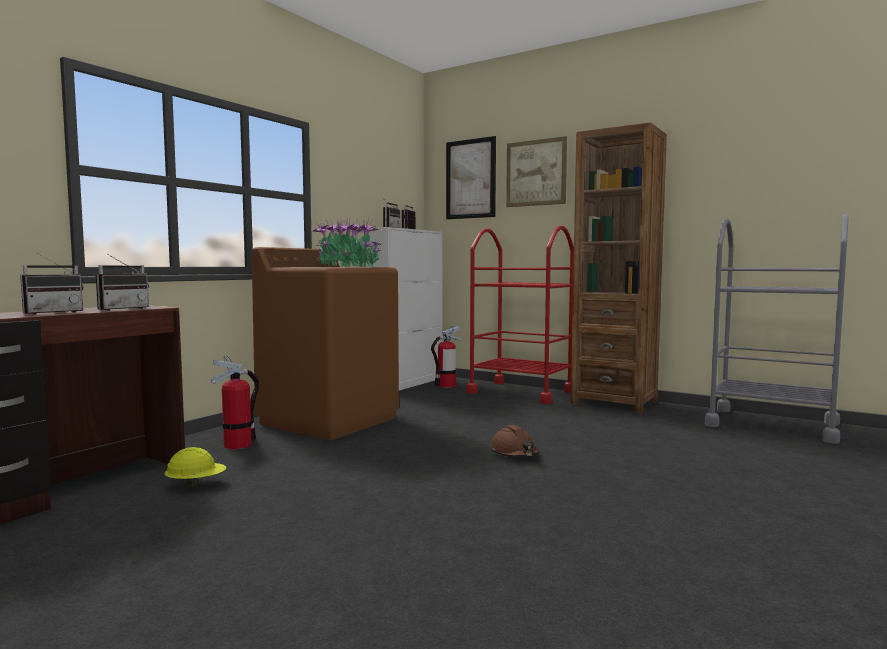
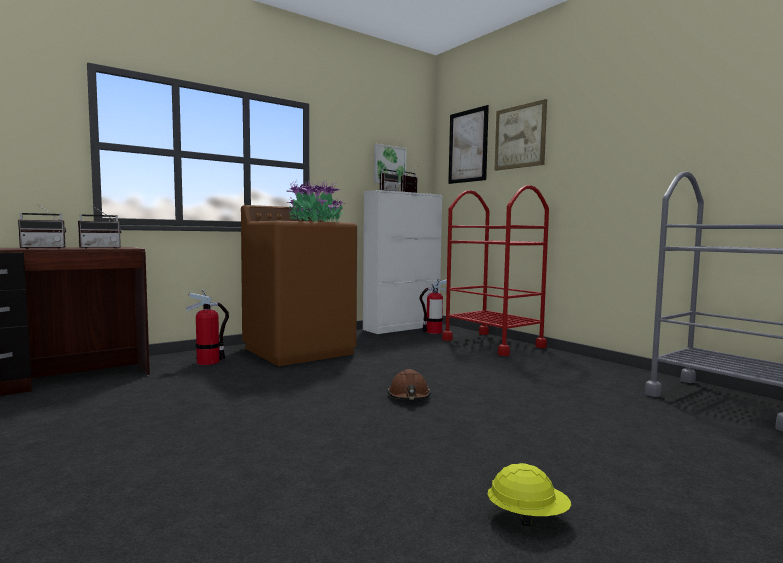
camera: 20 degrees right, 0 degrees up
yellow hard hat [165,447,226,488] -> yellow hard hat moved to [488,463,571,526]
brown bookcase [571,122,667,414] -> none
none -> picture [374,144,407,185]

